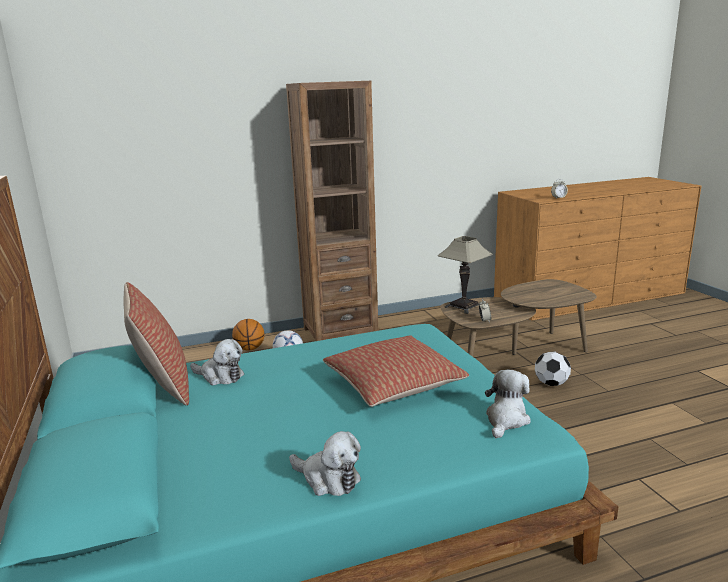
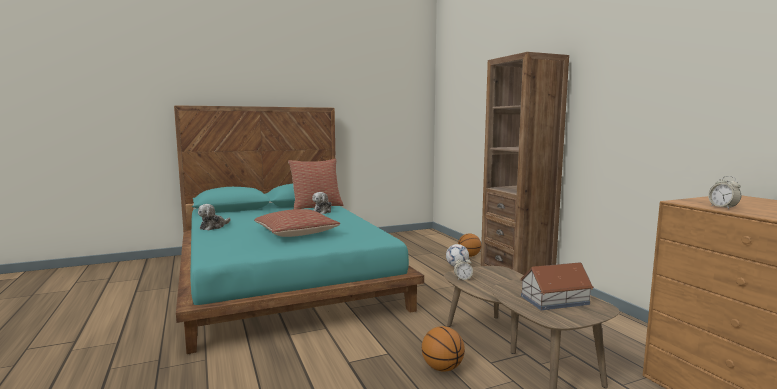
camera: 85 degrees right, 10 degrees down
table lamp [438,236,493,314] -> none
plush toy [485,370,531,438] -> none
football [535,351,571,386] -> basketball [422,326,465,372]
none -> toy house [520,262,594,310]

